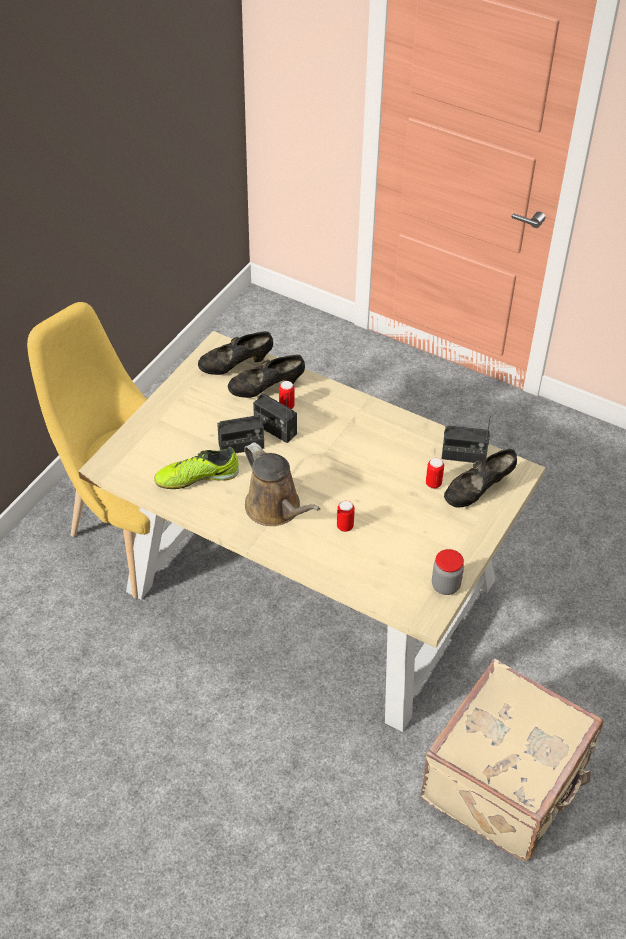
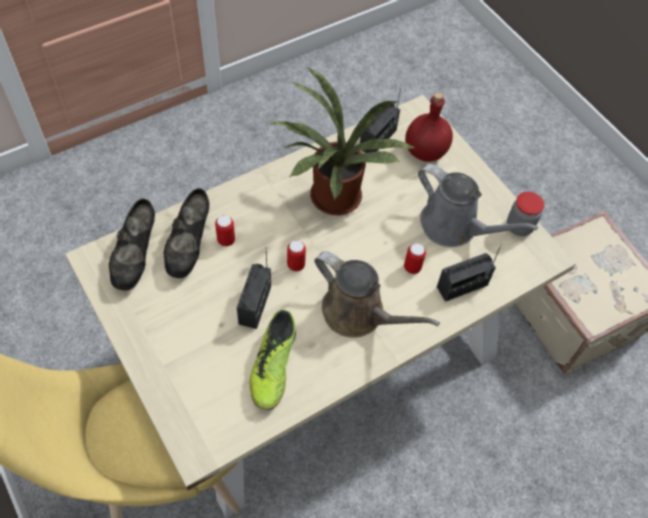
camera: 65 degrees left, 10 degrees up
brown watering can [244,442,320,526] -> brown watering can turned 45 degrees clockwise [314,251,440,338]
radio [253,393,297,443] -> radio moved to [437,244,502,302]
can [426,458,444,489] -> can moved to [287,240,306,272]
black shoe [444,449,517,508] -> red bottle [405,92,453,162]
none -> potted plant [268,67,416,215]
none -> grey watering can [418,164,538,247]

